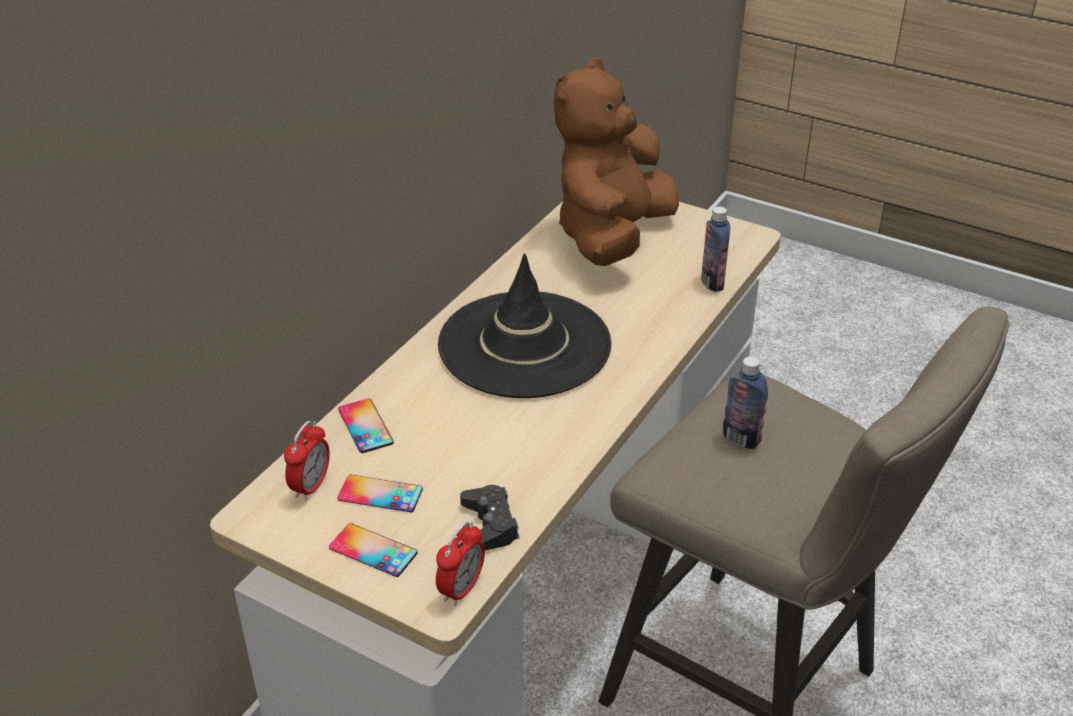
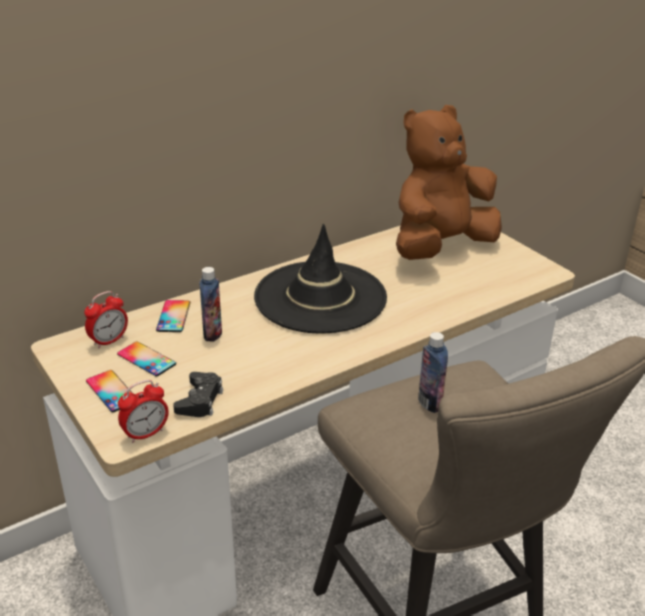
camera: 25 degrees right, 5 degrees down
bottle [701,206,730,292] -> bottle moved to [200,267,222,342]

